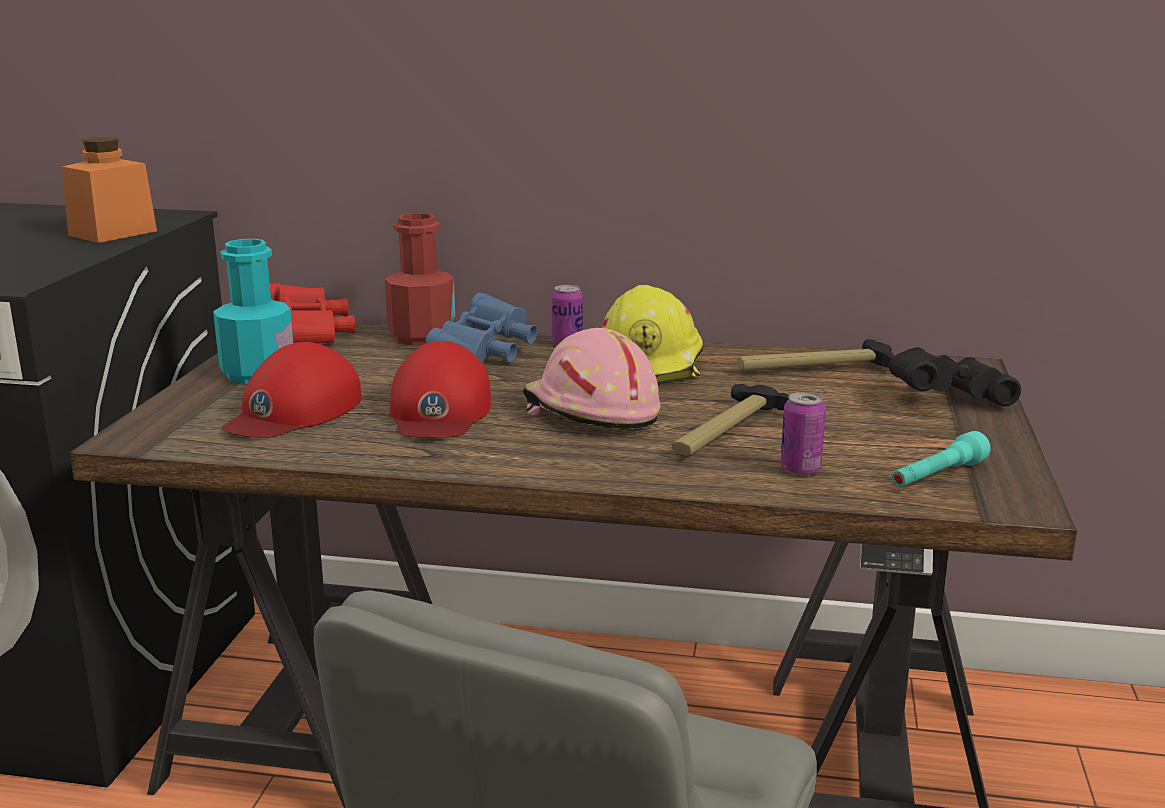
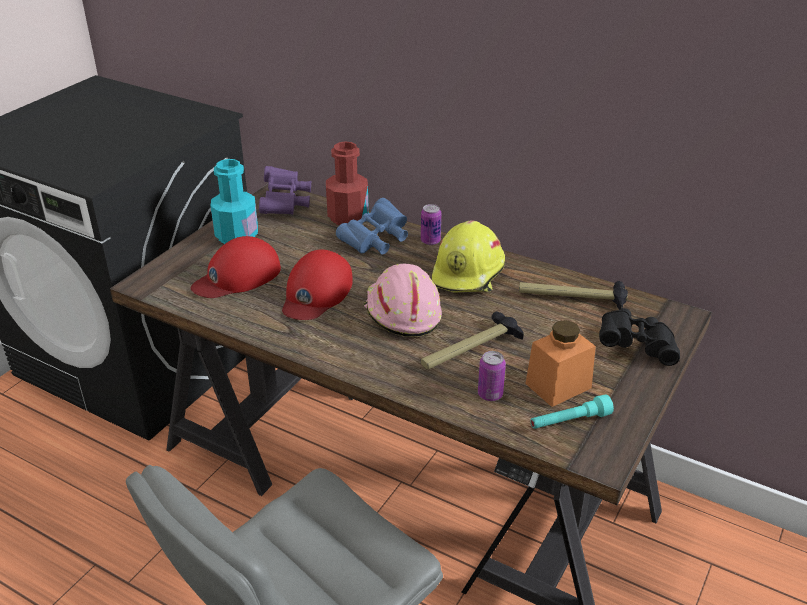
camera: 20 degrees right, 15 degrees up
orange jar [62,137,157,243] -> orange jar moved to [525,320,596,407]
red binoculars [270,283,355,344] -> purple binoculars [259,166,311,215]

